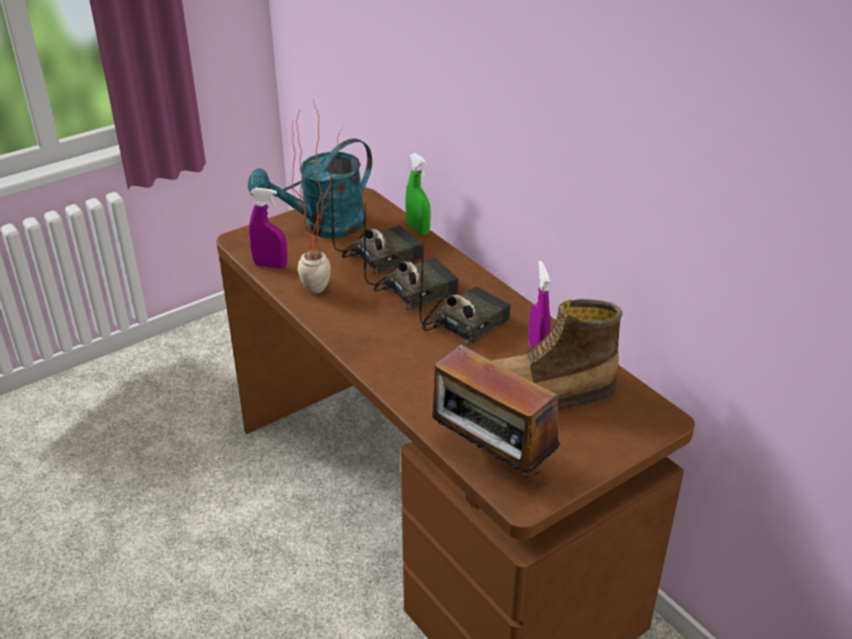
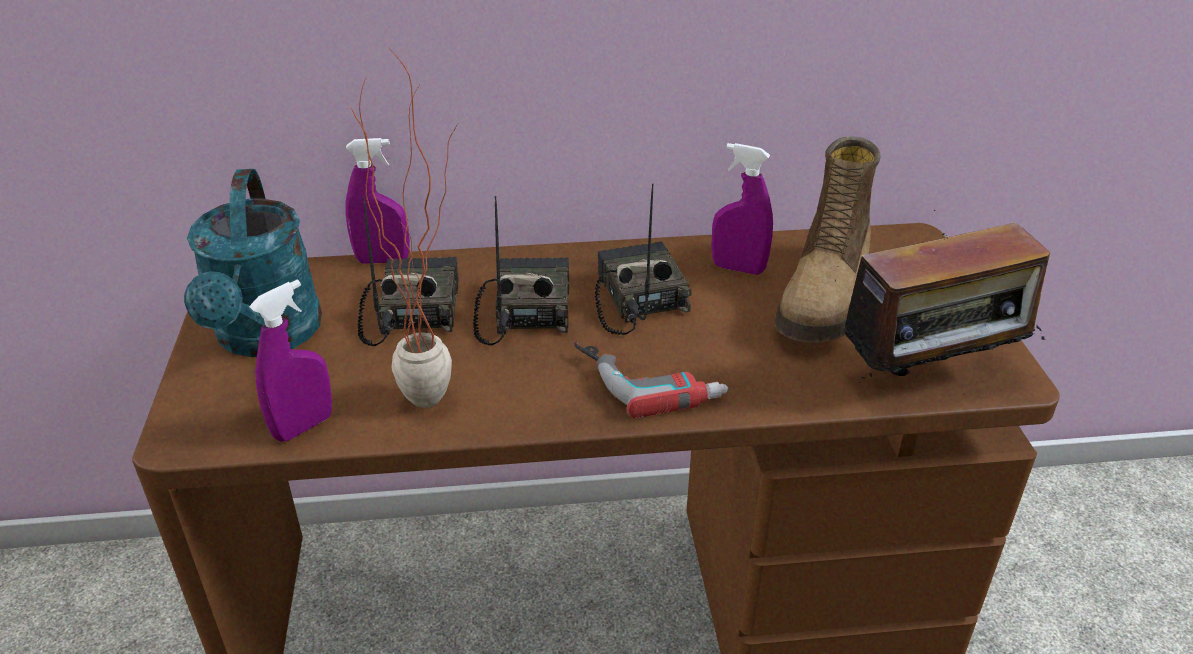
camera: 60 degrees left, 0 degrees up
green spray bottle [405,153,431,235] -> purple spray bottle [345,138,410,264]
none -> power drill [574,342,728,418]

